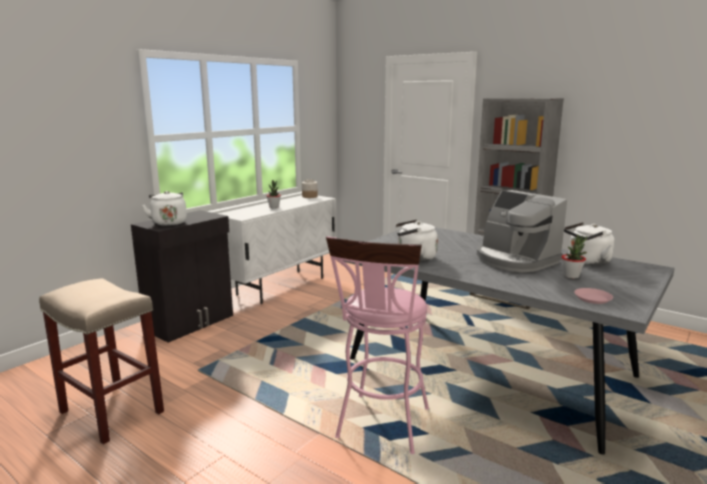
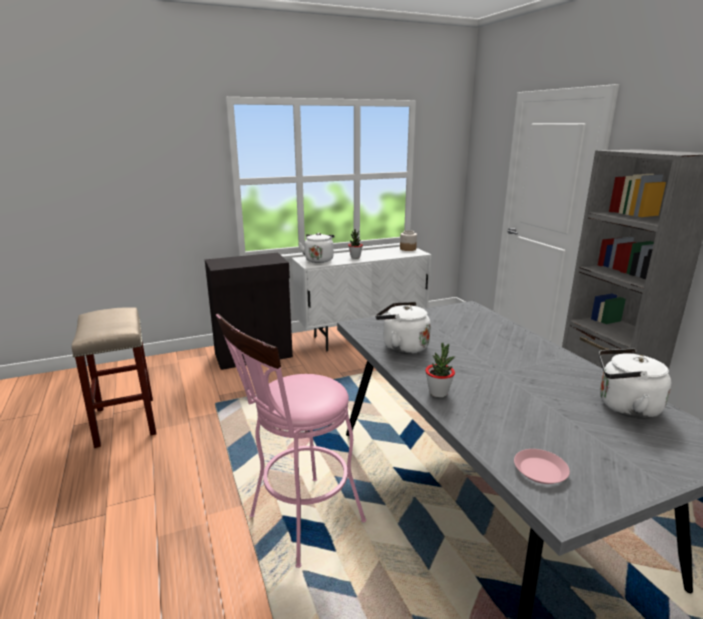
camera: 30 degrees right, 5 degrees up
white kettle [142,191,187,226] -> white kettle moved to [298,233,334,263]
coffee machine [477,190,567,272] -> none
potted plant [562,234,587,278] -> potted plant moved to [425,343,455,397]

